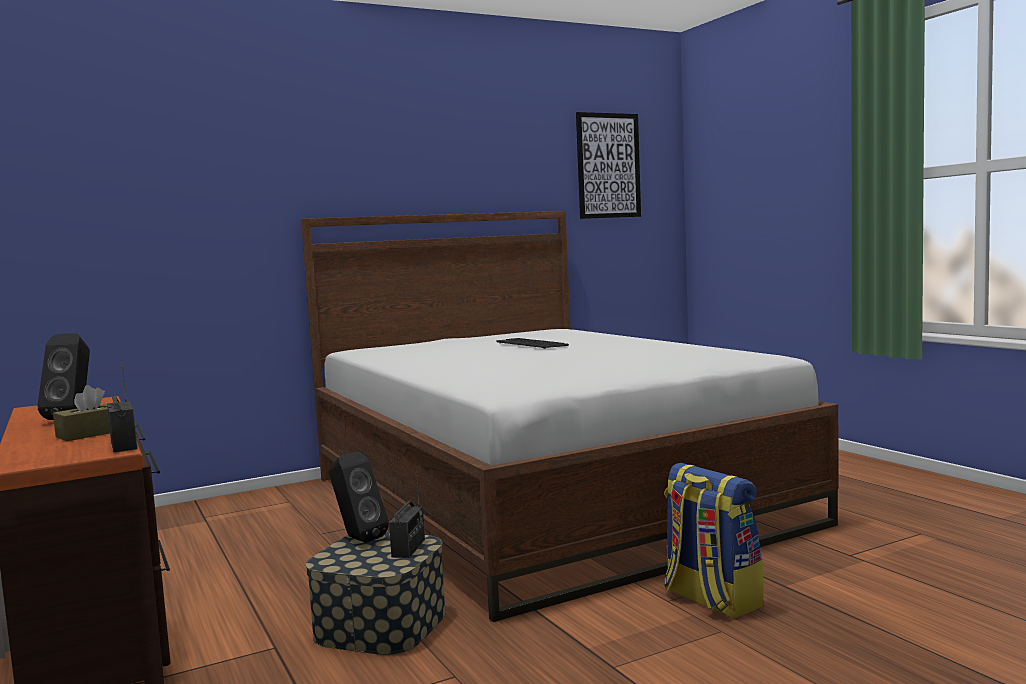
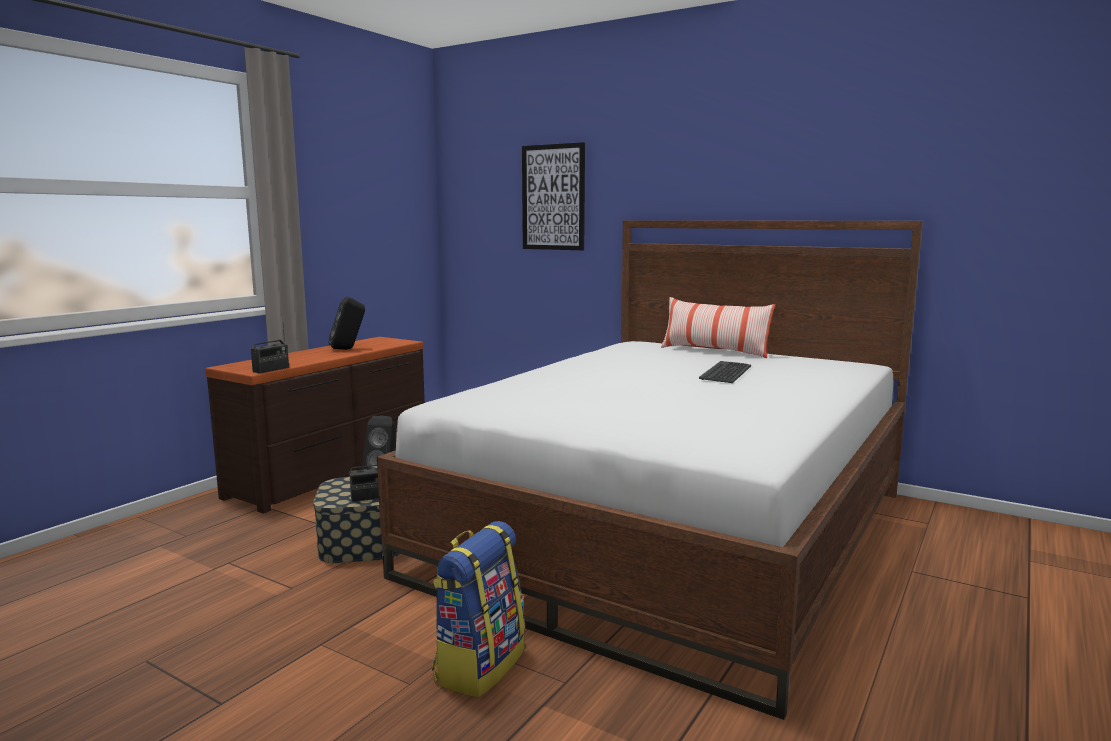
camera: 60 degrees right, 5 degrees up
brown tissue box [53,385,110,441] -> none
picture [576,112,641,219] -> picture moved to [522,142,585,250]
none -> pillow [661,297,775,358]

